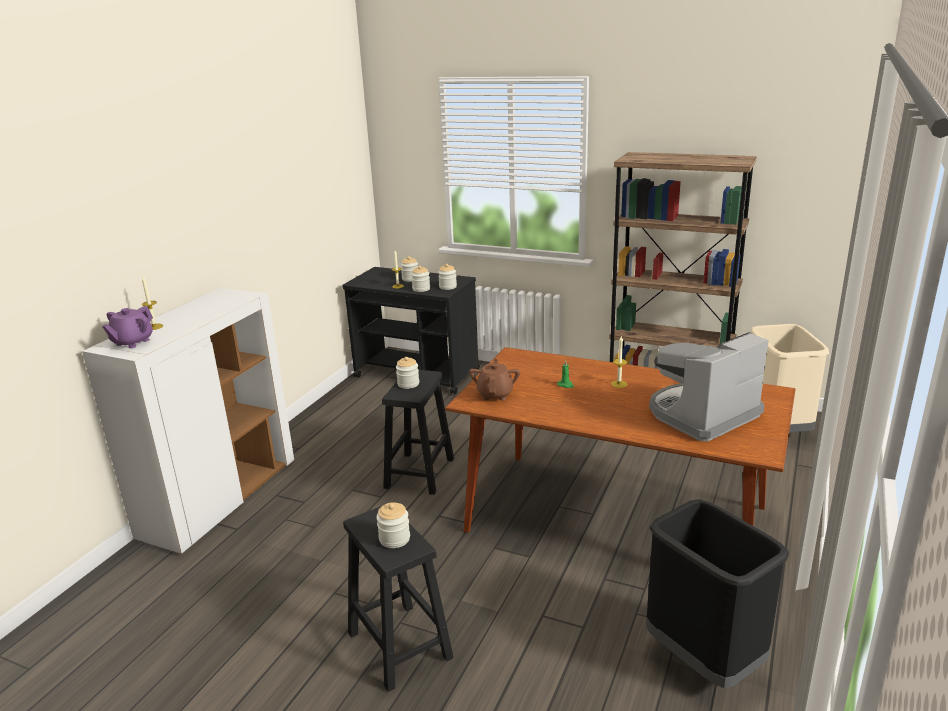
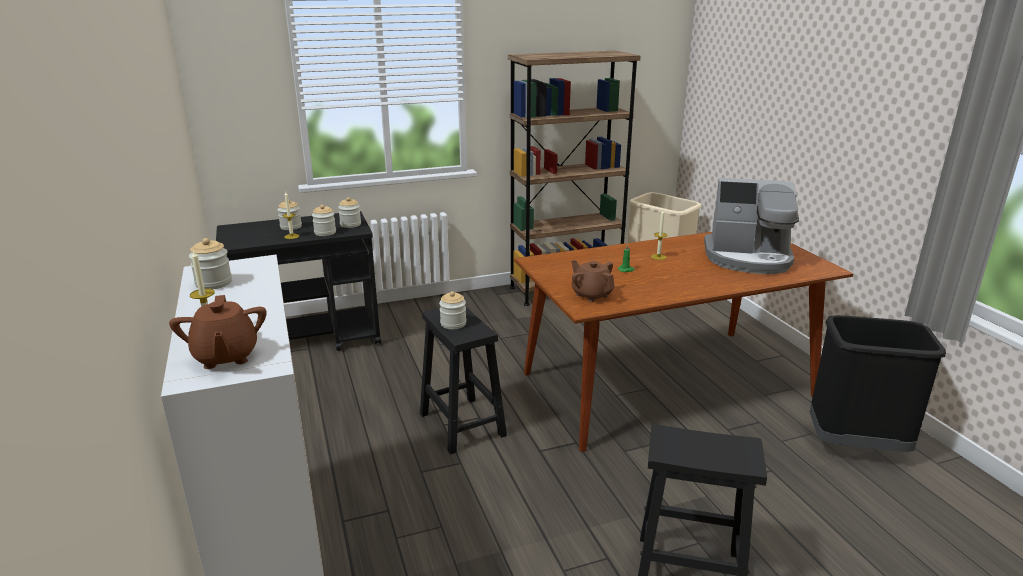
camera: 45 degrees left, 0 degrees up
purple teapot [102,306,153,348] -> brown teapot [169,295,267,369]
jar [376,502,410,548] -> jar moved to [189,238,232,289]
coffee machine [649,332,769,441] -> coffee machine turned 90 degrees counterclockwise [704,178,799,274]

